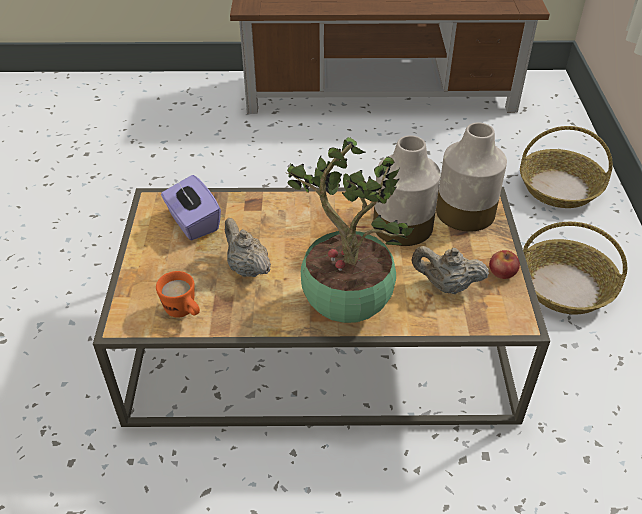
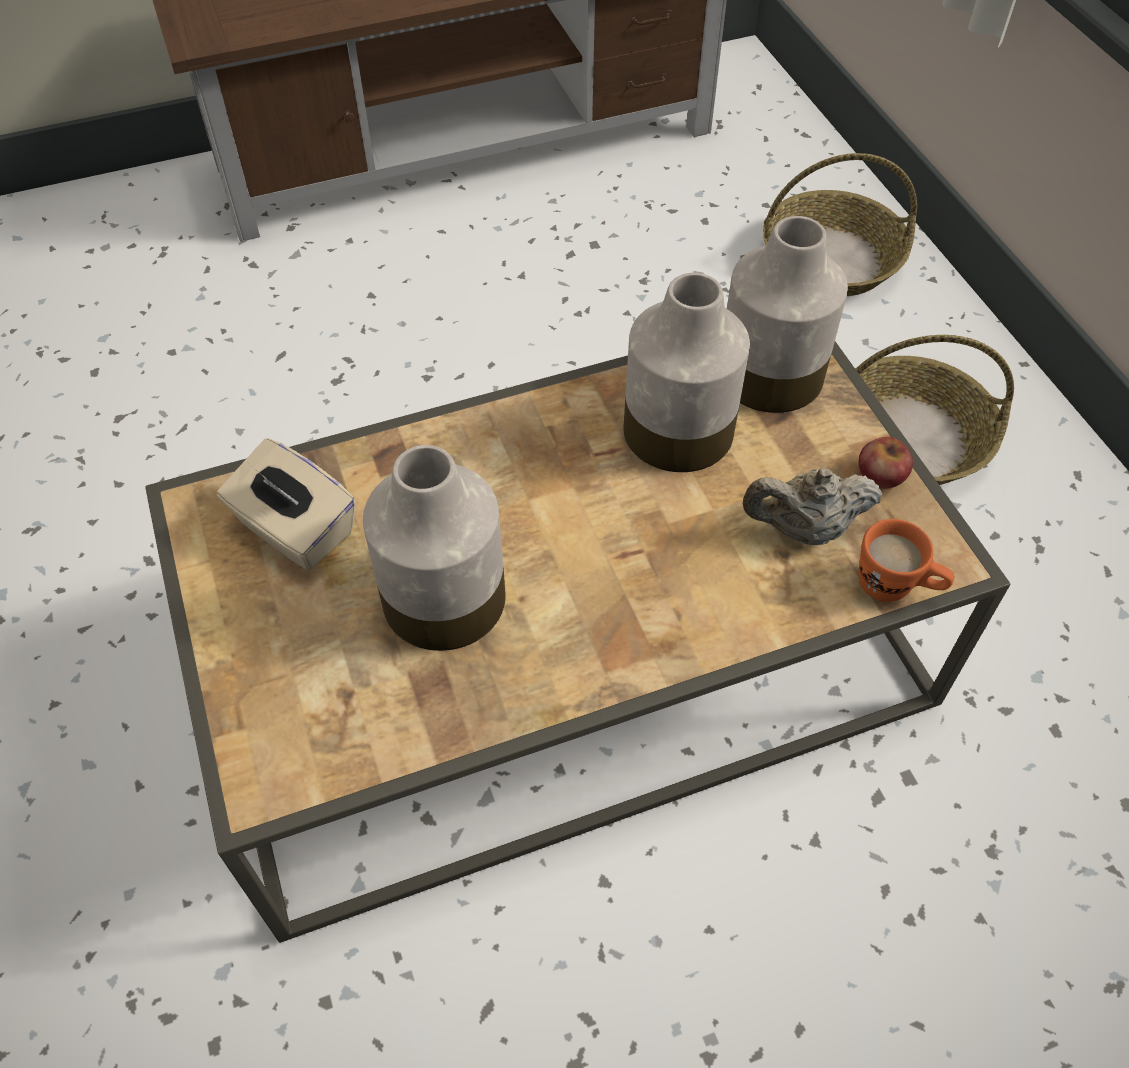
camera: 20 degrees left, 10 degrees up
orange mug [156,271,200,318] -> orange mug moved to [858,519,954,602]
purple tissue box [161,175,221,240] -> beige tissue box [217,439,356,570]
beige teapot [225,218,271,277] -> beige vase [363,445,506,651]
potted plant [287,137,415,323] -> none

